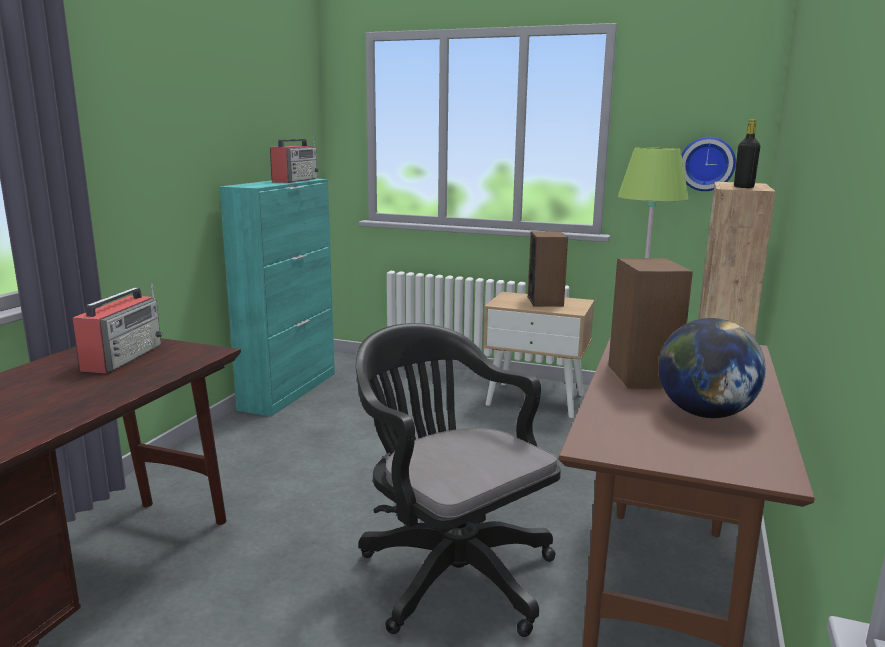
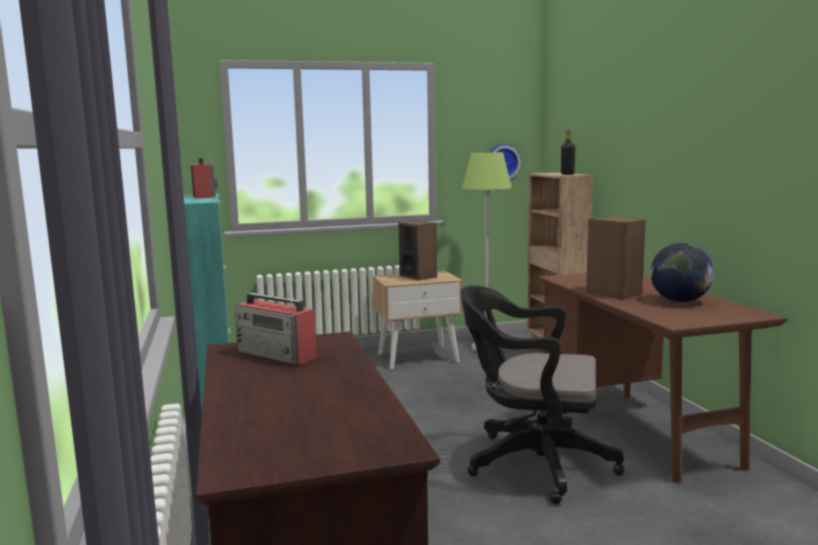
camera: 35 degrees left, 5 degrees down
radio [72,284,163,373] -> radio turned 150 degrees clockwise [235,293,317,365]

